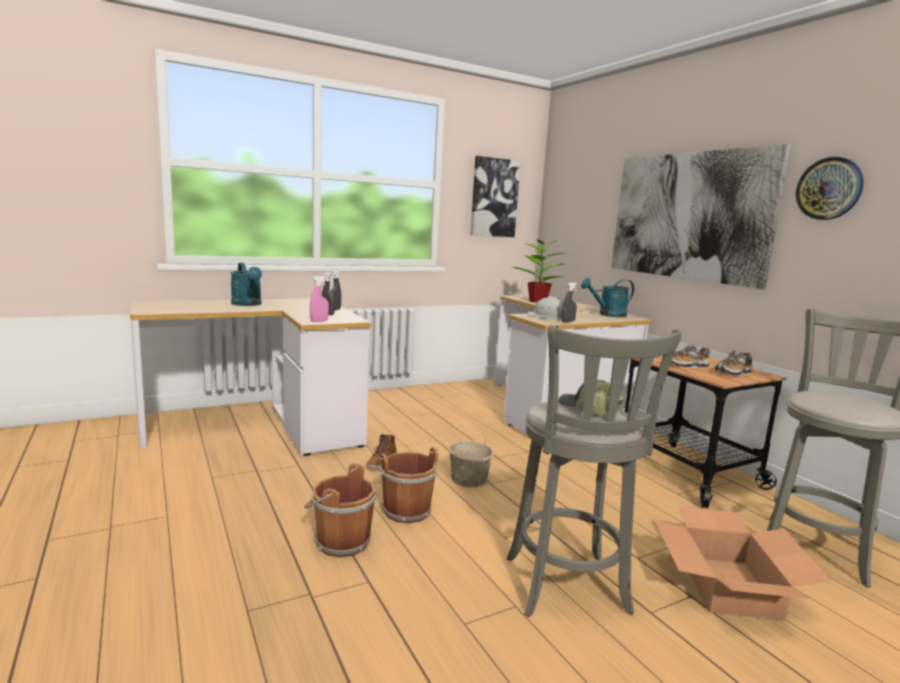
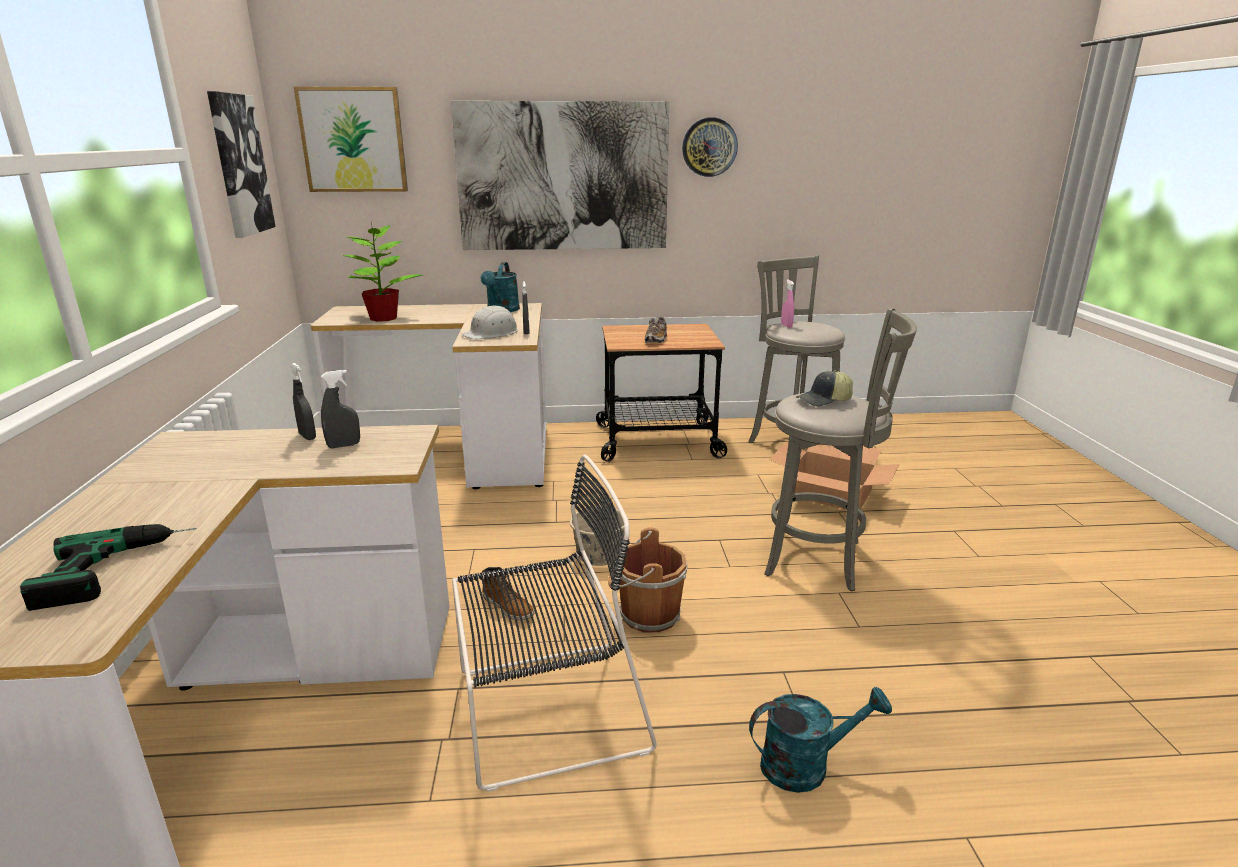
camera: 65 degrees left, 10 degrees up
turquoise watering can [231,263,262,306] -> turquoise watering can moved to [749,687,892,793]
brown bucket [304,463,376,557] -> none
pink spray bottle [310,276,329,322] -> pink spray bottle moved to [781,280,794,328]
shoe [715,351,753,376] -> none
none -> power drill [20,524,197,611]
none -> picture [294,87,408,192]
none -> black chair [452,454,657,792]

